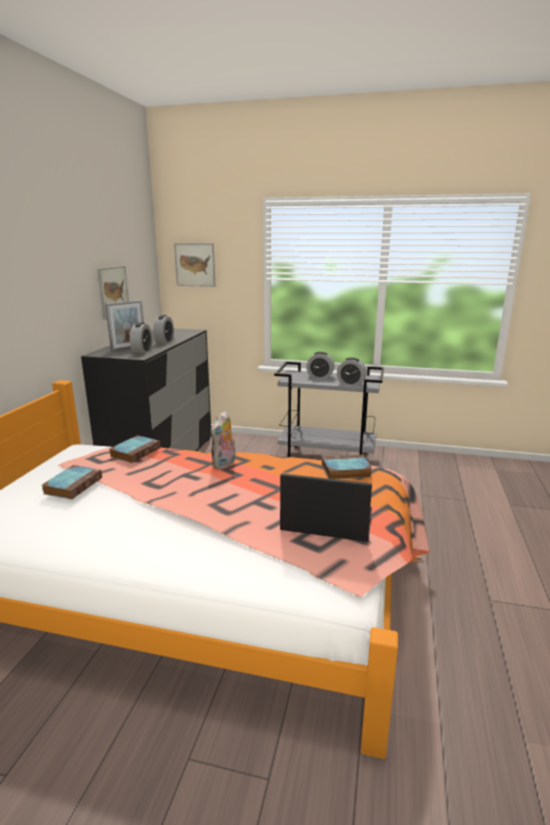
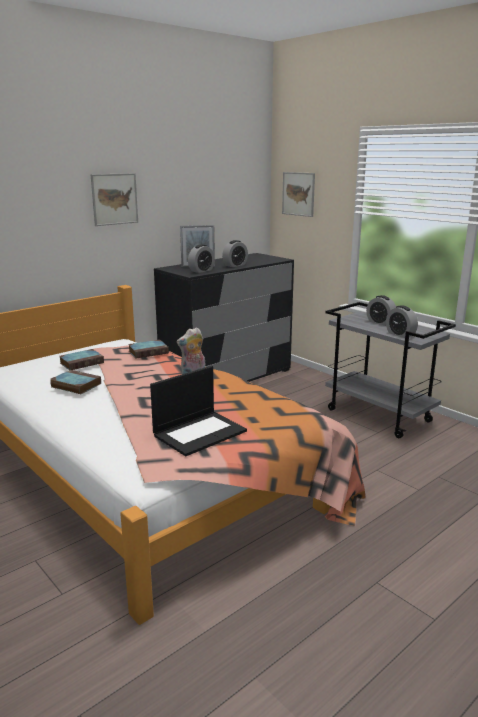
camera: 35 degrees right, 0 degrees up
picture [97,266,129,319] -> picture moved to [91,173,138,226]
laptop [280,474,372,542] -> laptop turned 90 degrees clockwise [150,366,247,456]
book [322,455,372,479] -> book moved to [50,370,101,394]

